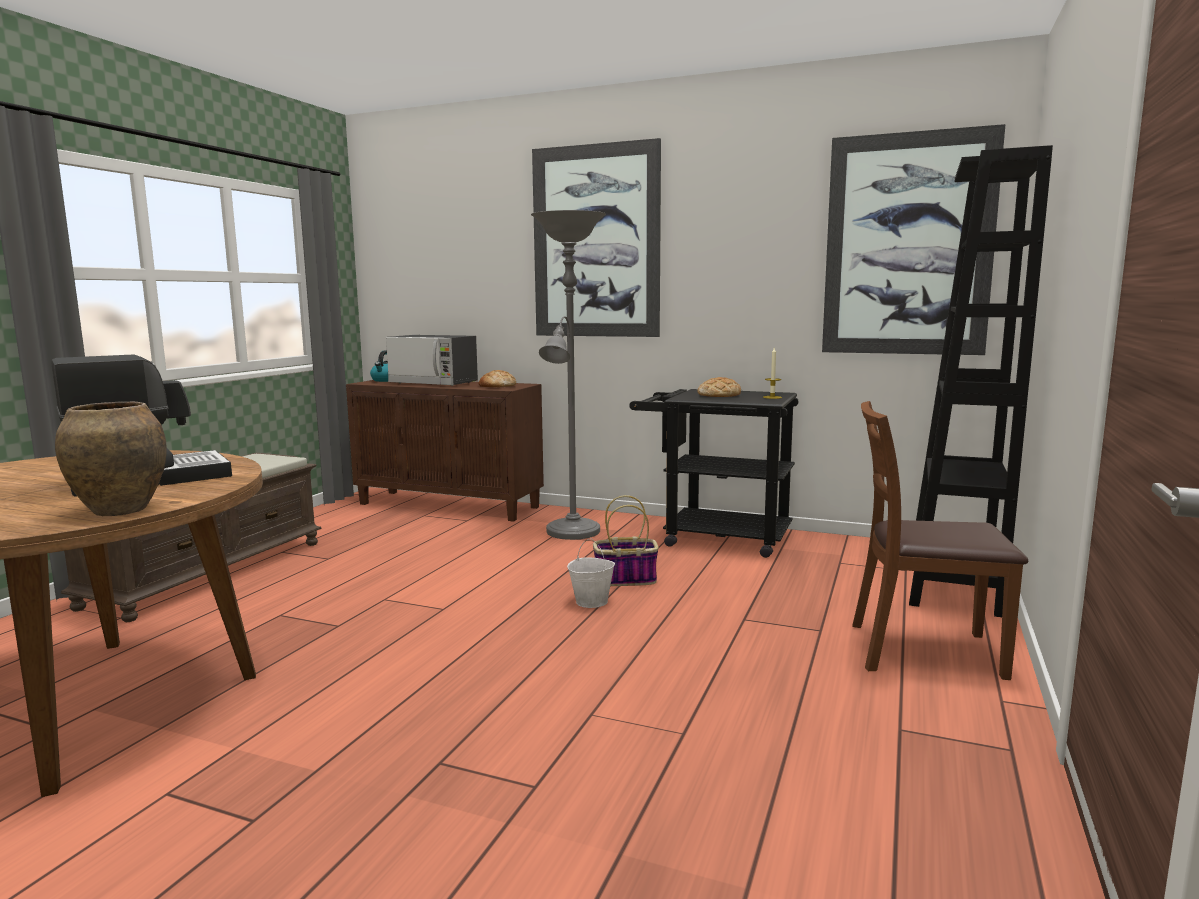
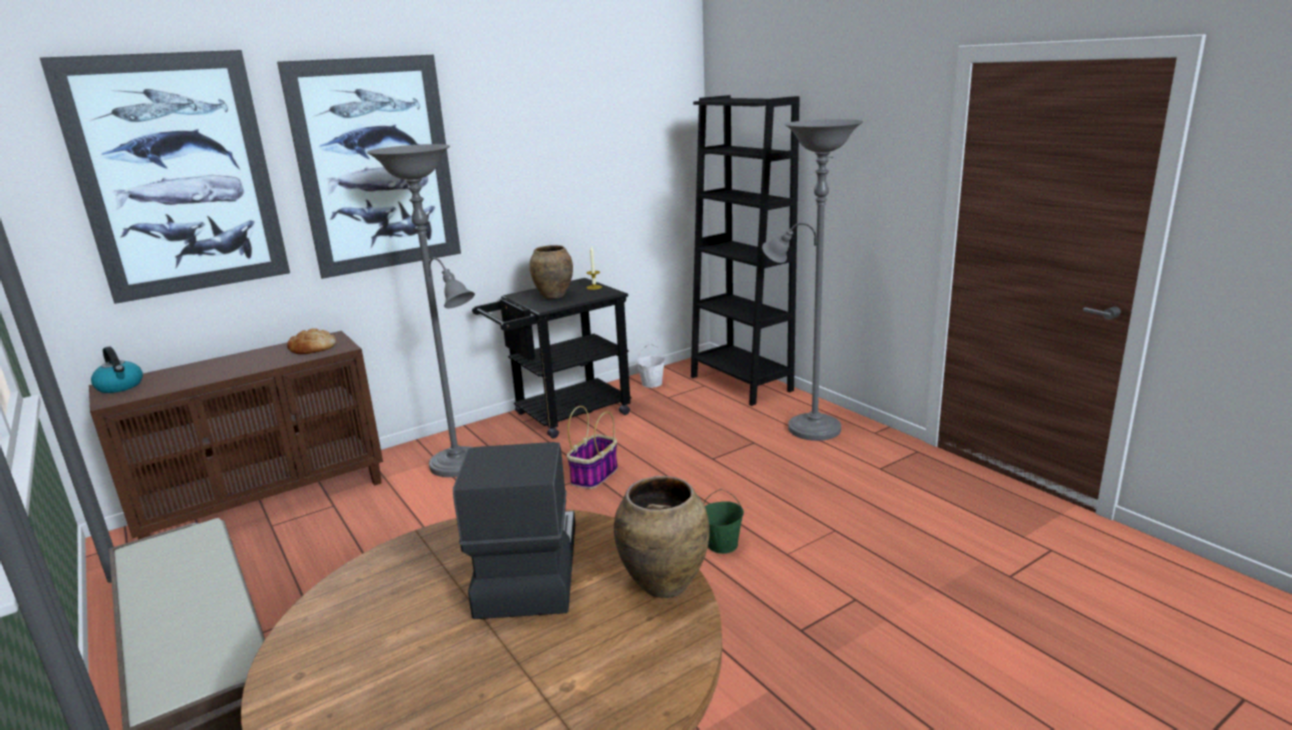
camera: 55 degrees left, 10 degrees up
microwave [386,335,478,386] -> none
white bucket [567,538,615,608] -> white bucket moved to [637,344,665,388]
bread [697,377,741,397] -> brown vase [529,245,573,299]
picture [822,124,1005,355] -> picture moved to [40,50,290,304]
brown chair [852,401,1028,680] -> grey floor lamp [762,119,863,441]
none -> green bucket [704,489,744,554]

